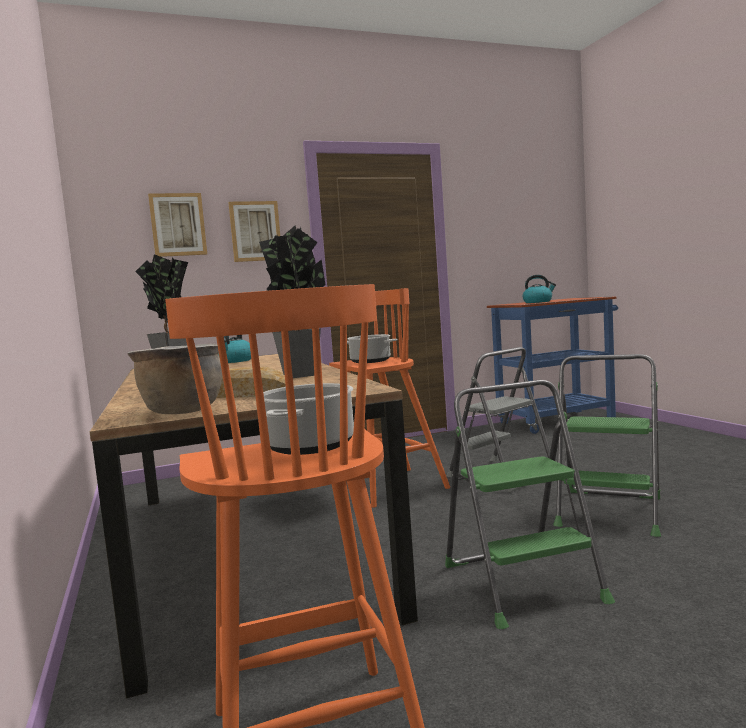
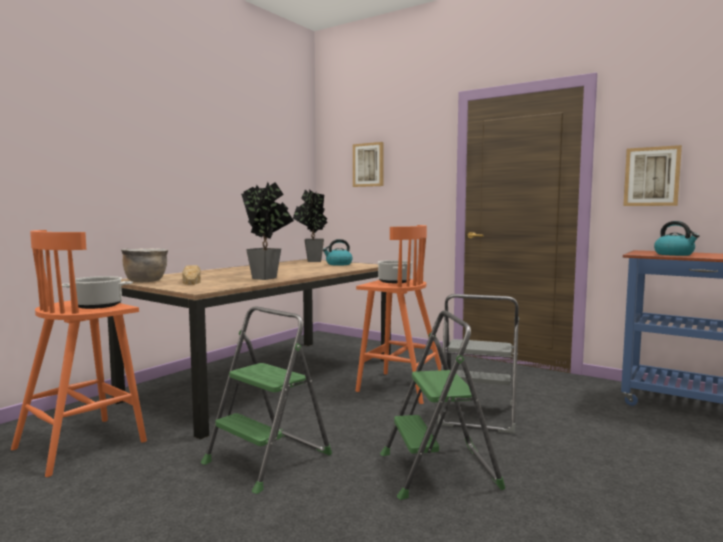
camera: 55 degrees right, 0 degrees up
picture [228,201,280,262] -> picture moved to [623,145,682,206]

